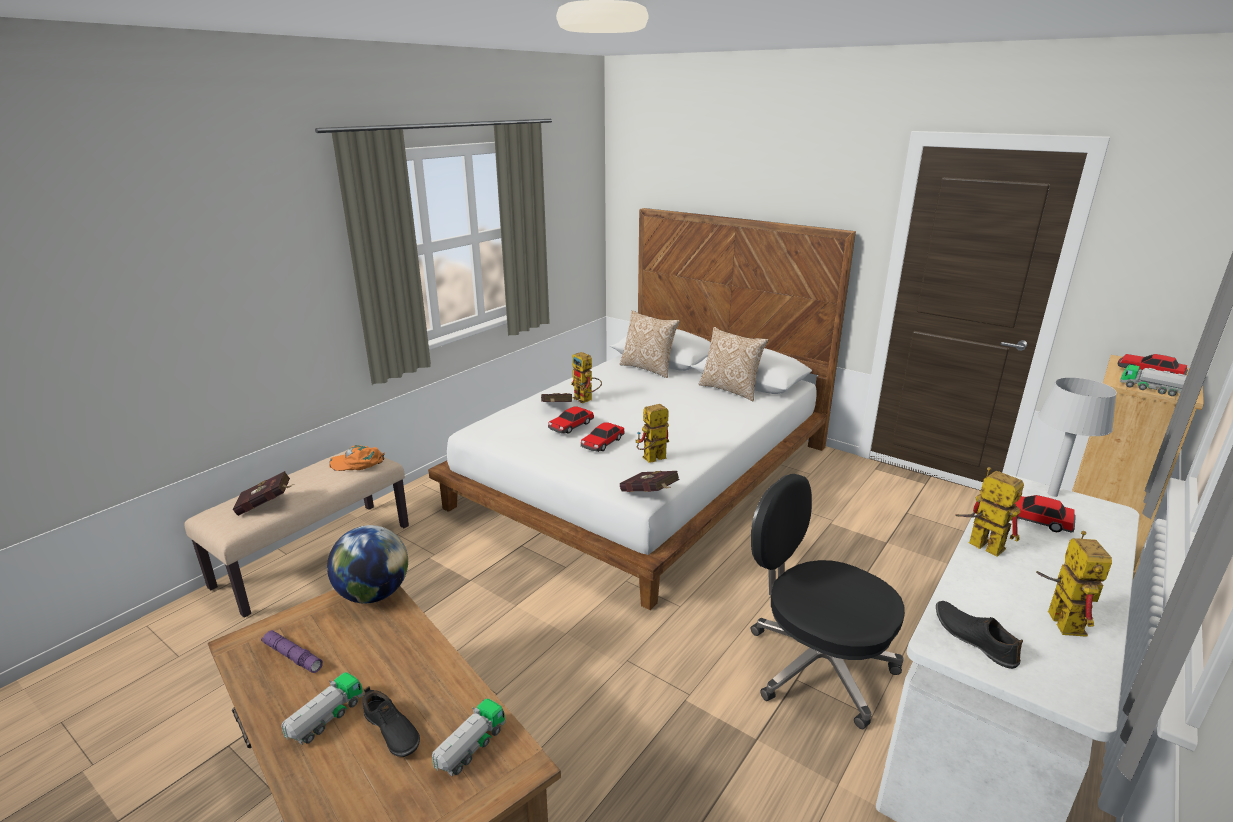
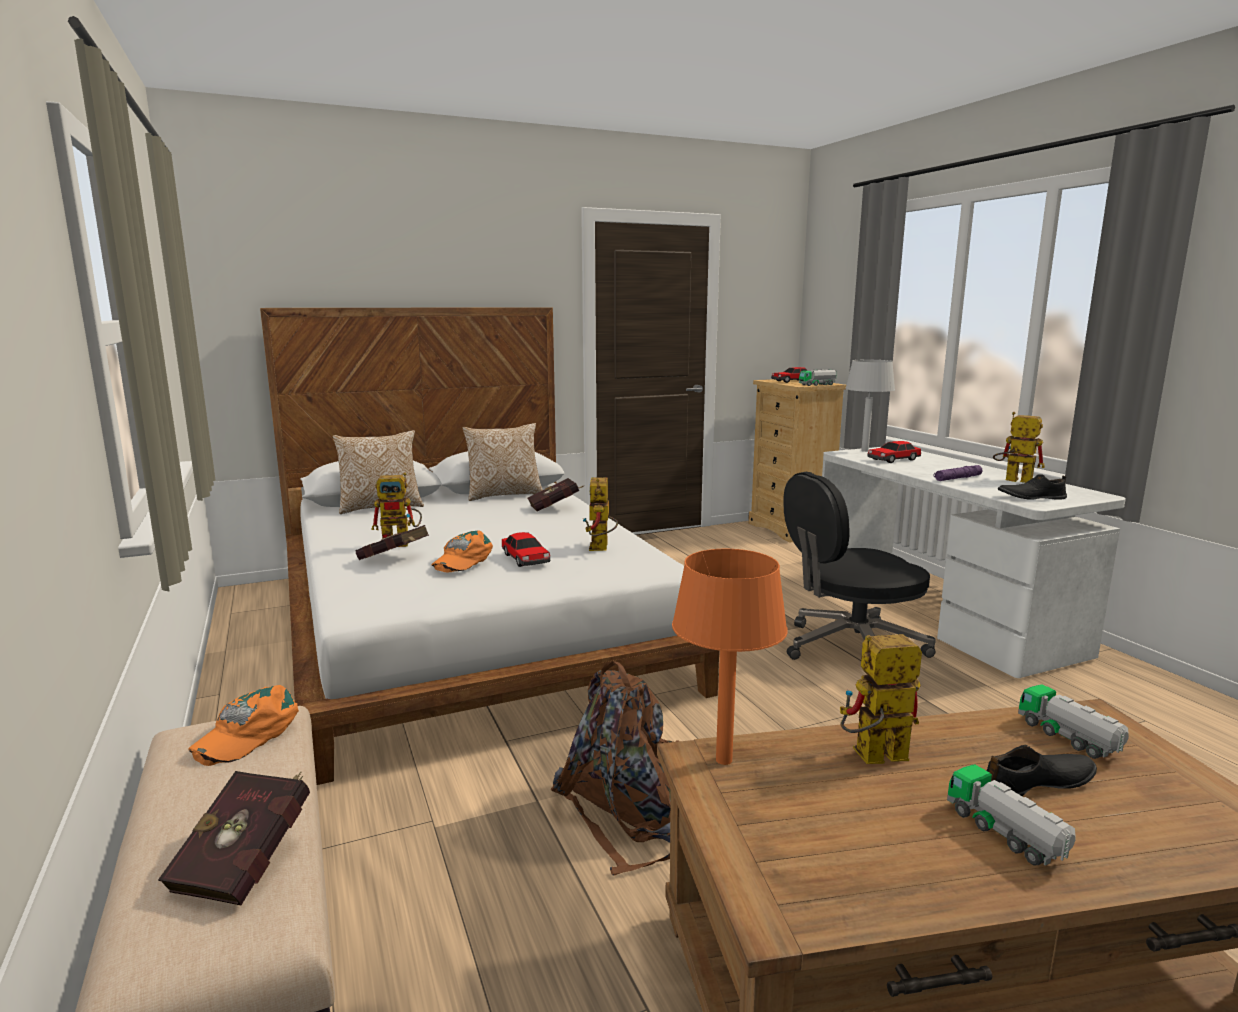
camera: 60 degrees left, 10 degrees down
purple flashlight [261,630,323,673] -> purple flashlight moved to [934,465,982,481]
globe [327,525,408,603] -> orange table lamp [672,549,788,765]
toy car [548,406,594,434] -> orange cap [431,530,493,572]
red book [620,471,680,492] -> red book moved to [527,478,585,512]
toy robot [955,467,1024,557] -> toy robot moved to [840,634,922,764]
none -> brown backpack [550,661,679,875]

